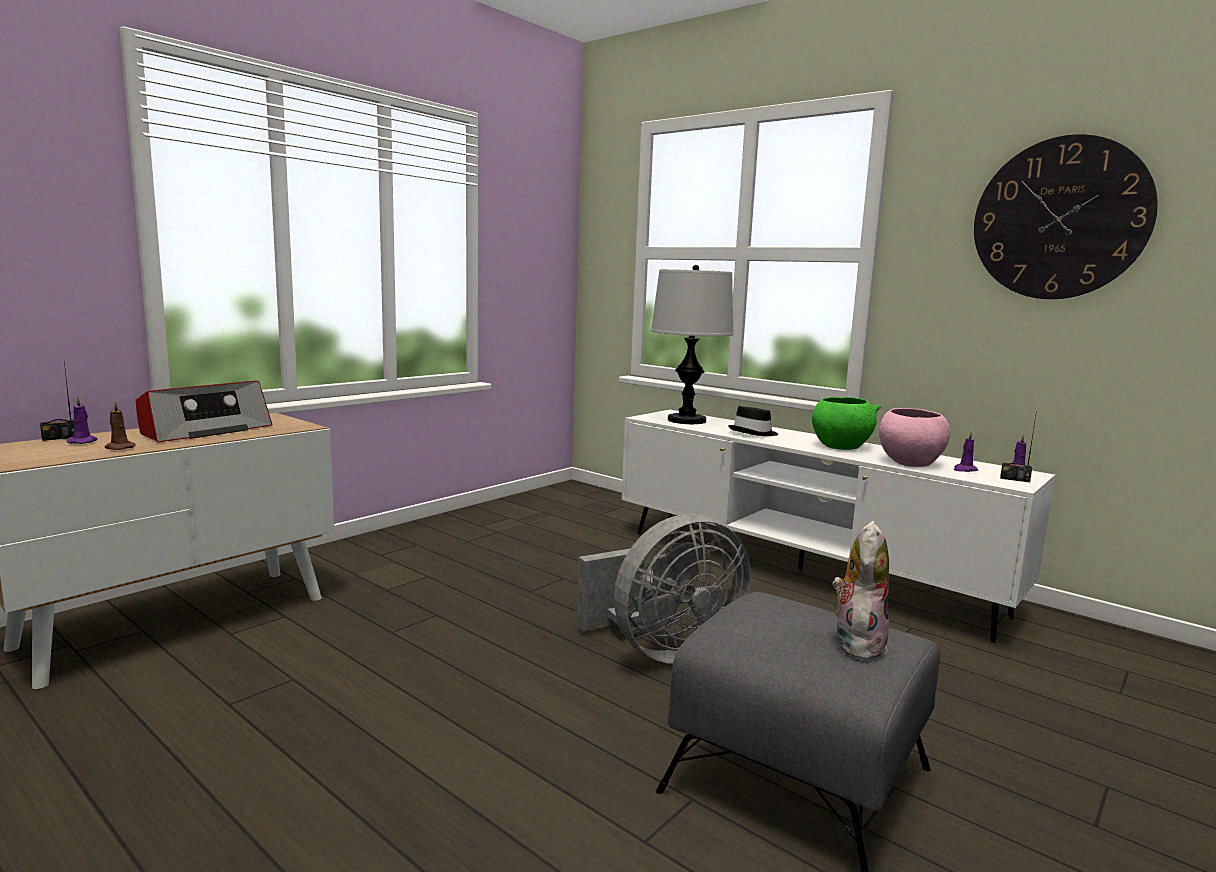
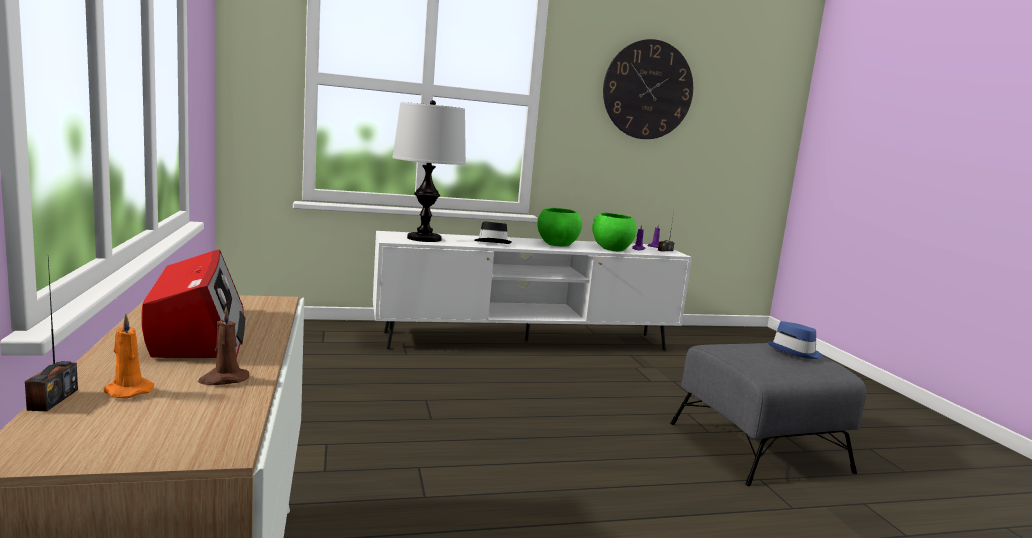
camera: 55 degrees left, 0 degrees up
purple candle [66,396,98,444] -> orange candle [103,313,154,398]
grey fan [577,514,751,664] -> none
plush toy [832,521,889,660] -> blue hat [767,321,823,359]
pink bowl [879,408,950,467] -> green bowl [592,213,637,251]

